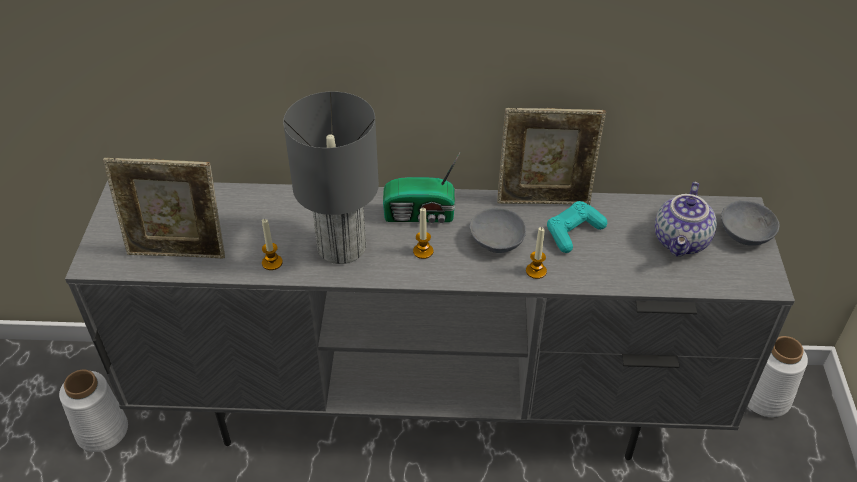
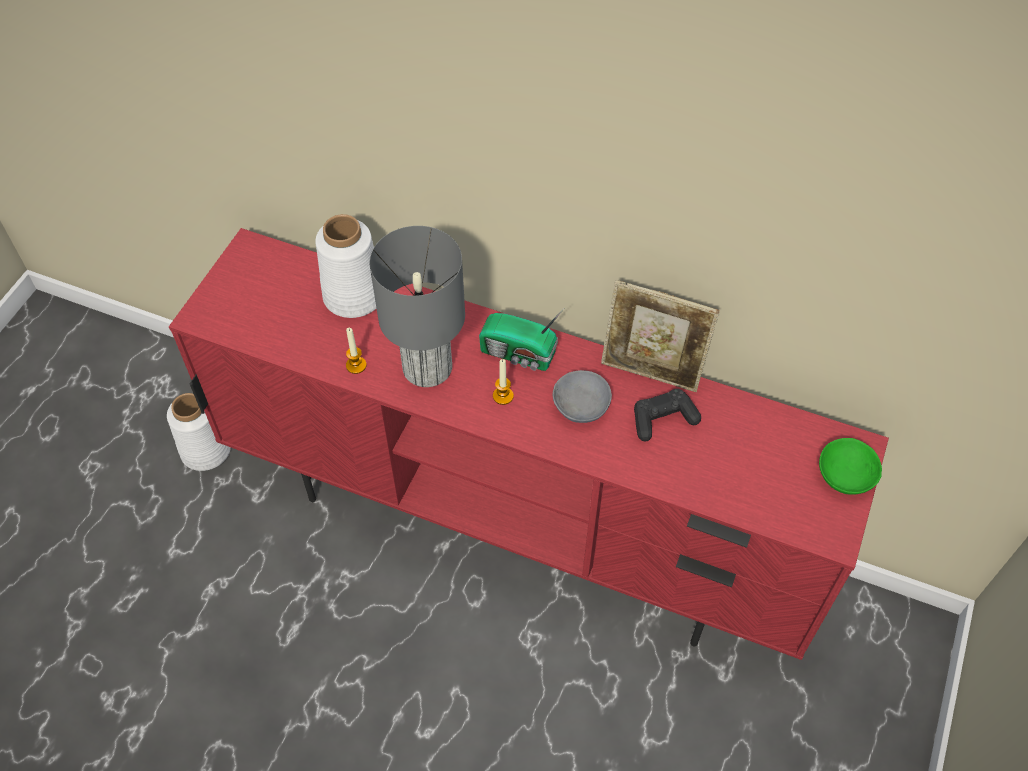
camera: 20 degrees right, 10 degrees up
grey tv stand [65,180,795,460] -> red tv stand [169,228,889,660]
picture frame [103,158,225,258] -> none
candle [526,227,547,279] -> none
turquoise game controller [547,201,607,253] -> black game controller [634,389,701,441]
teapot [655,182,717,256] -> none
grey bowl [721,200,779,246] -> green bowl [819,438,882,495]
white vase [748,336,808,417] -> white vase moved to [315,214,376,318]

